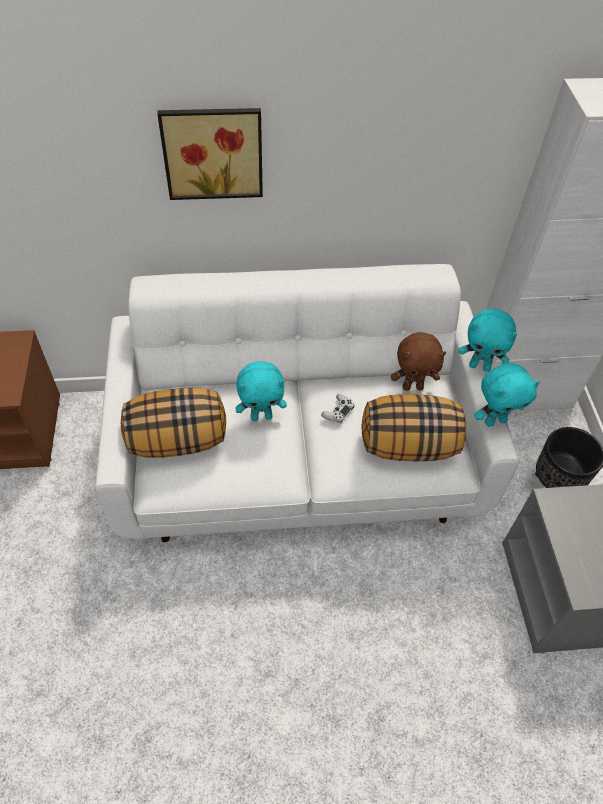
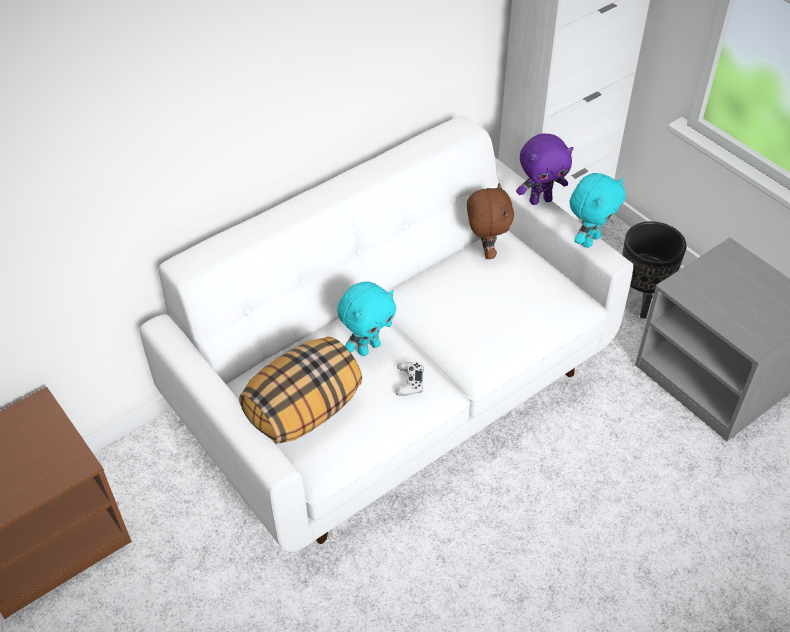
camera: 30 degrees left, 5 degrees down
picture [157,108,263,200] -> none
white game controller [321,394,355,423] -> white game controller moved to [396,362,424,396]
pillow [362,394,466,461] -> none
brown plush toy [391,332,446,391] -> brown plush toy turned 60 degrees counterclockwise [467,183,514,259]
turquoise plush toy [458,308,517,372] -> purple plush toy [516,134,574,205]

